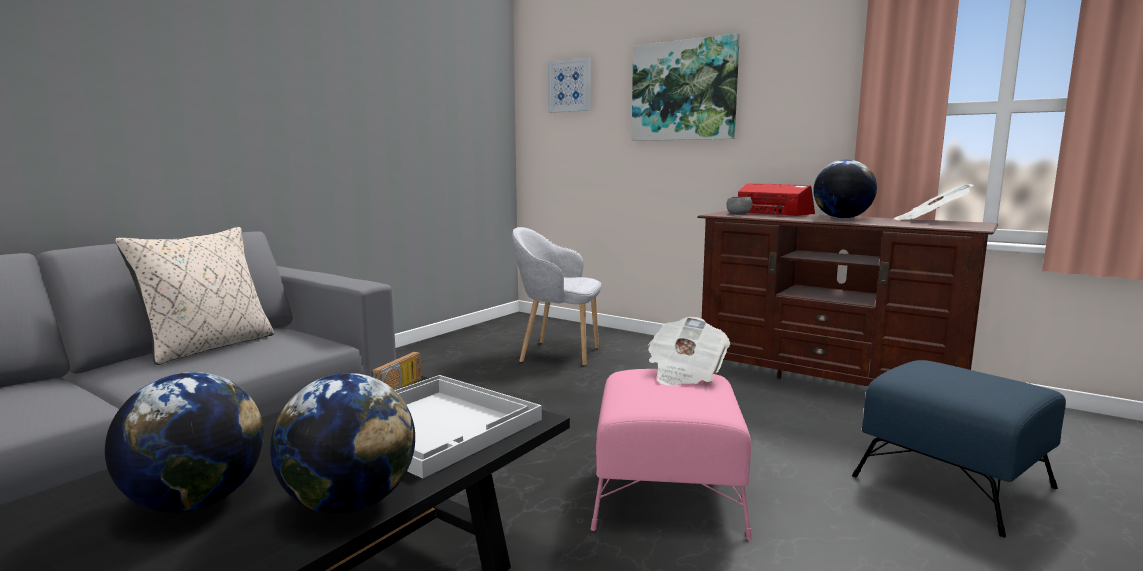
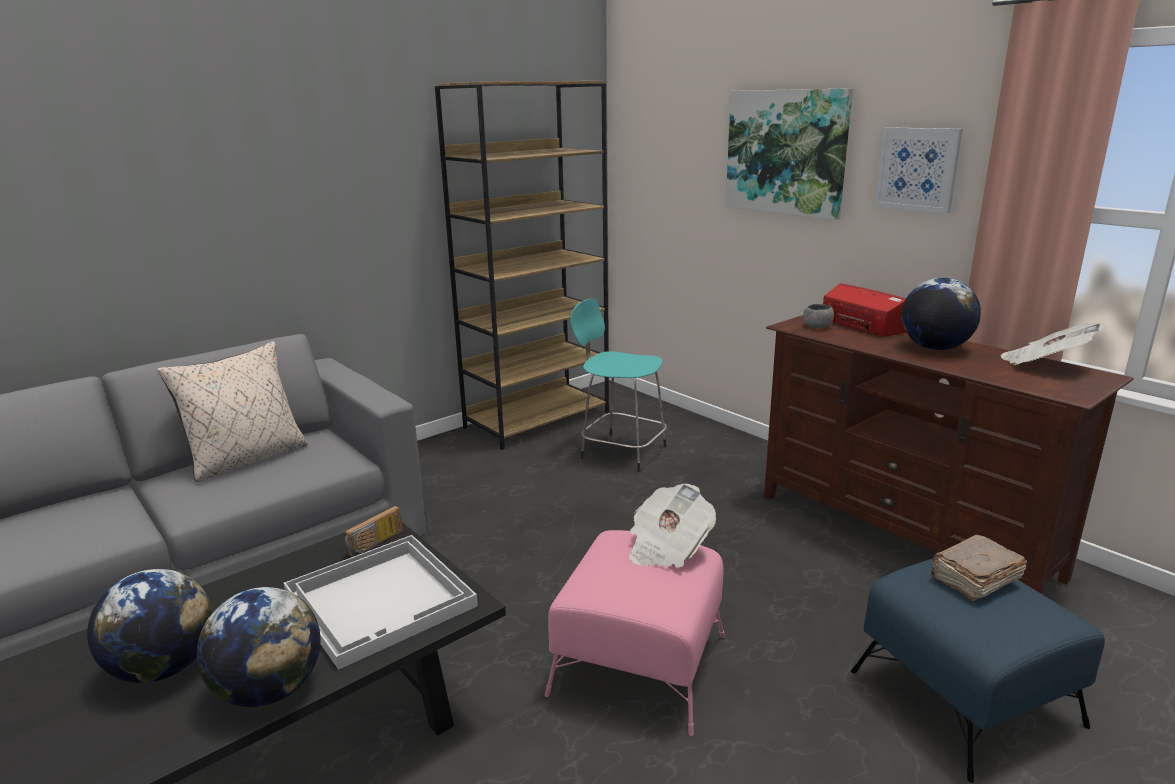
camera: 15 degrees right, 10 degrees up
grey armchair [512,227,601,366] -> turquoise stool [570,299,667,472]
picture [548,57,591,113] -> picture moved to [875,127,963,213]
none -> brown bookcase [435,81,609,450]
none -> brown book [930,535,1027,601]

